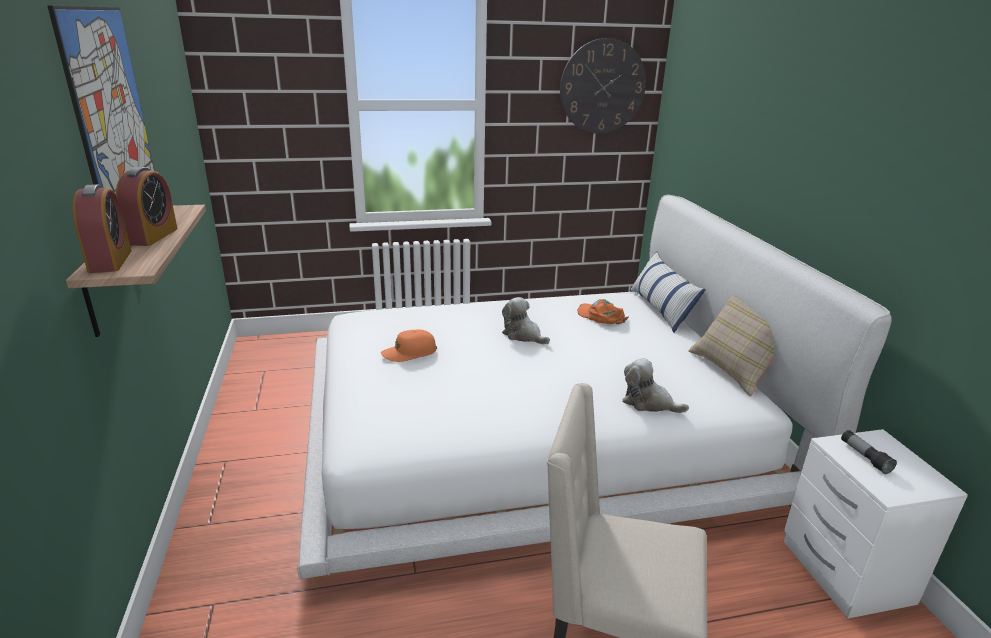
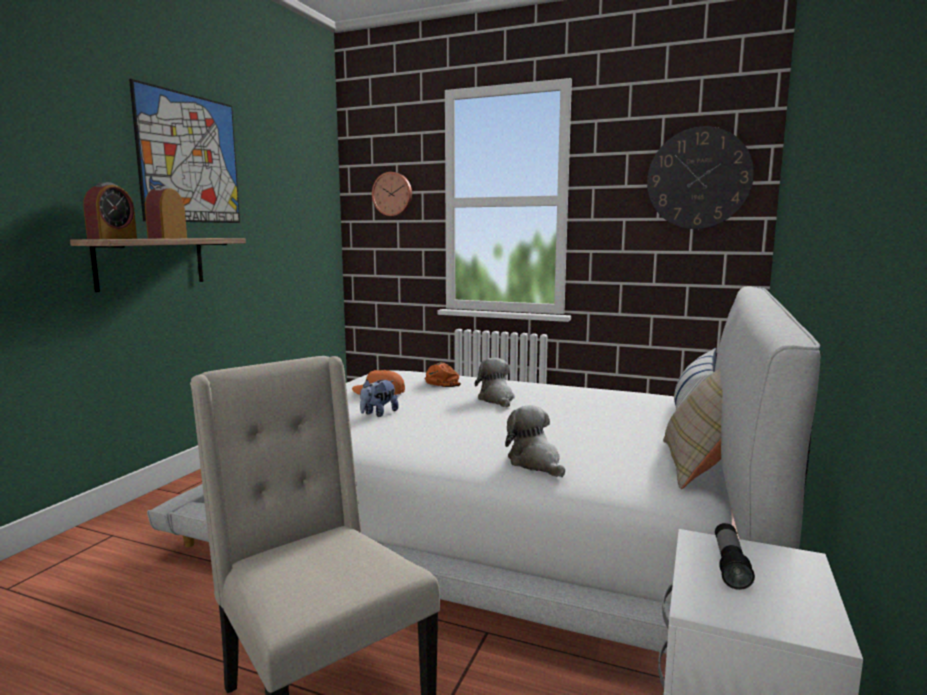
camera: 35 degrees right, 15 degrees down
alarm clock [116,167,178,246] -> alarm clock turned 150 degrees clockwise [145,186,187,239]
orange cap [577,299,629,324] -> orange cap moved to [425,363,461,387]
none -> plush toy [360,380,399,417]
none -> wall clock [372,172,412,216]

